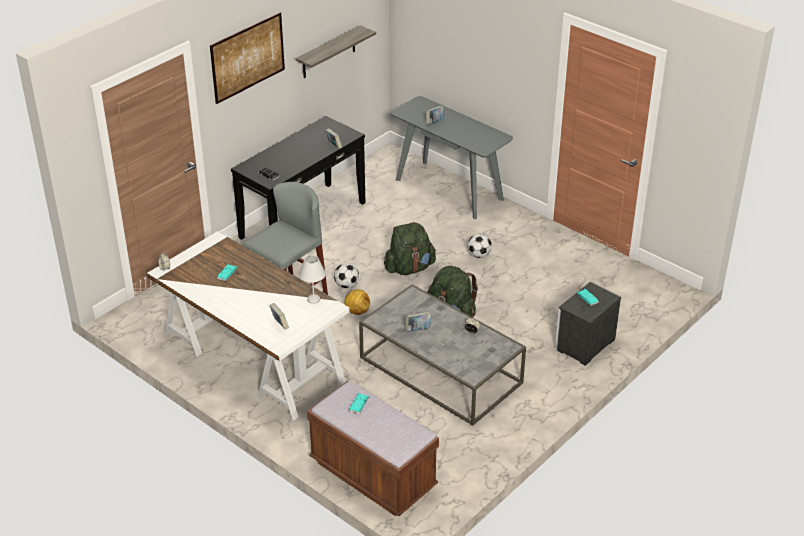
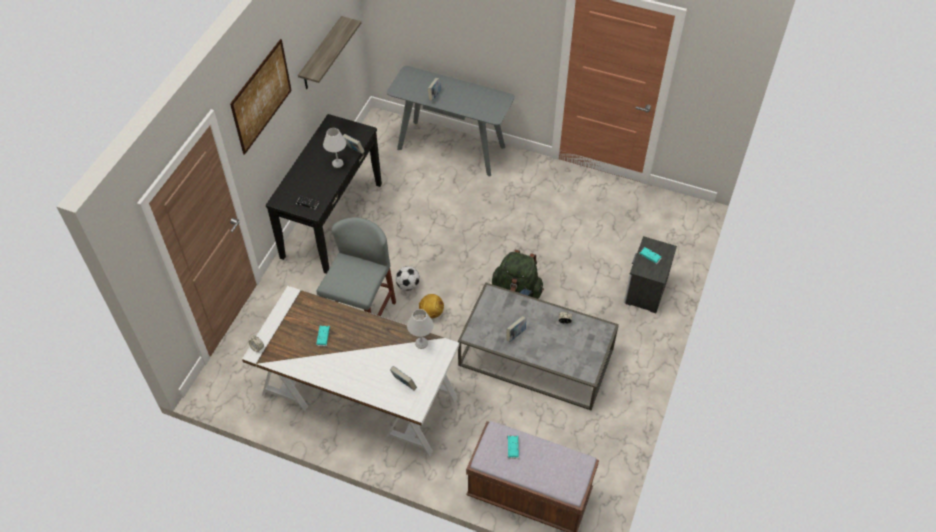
camera: 20 degrees left, 15 degrees up
green backpack [384,222,436,275] -> none
football [467,234,492,258] -> none
none -> white table lamp [323,128,346,168]

